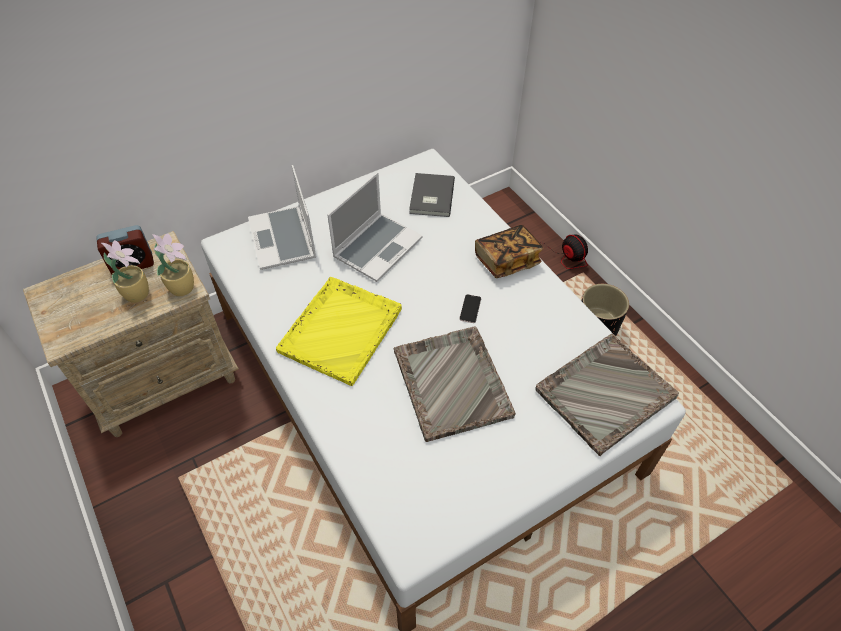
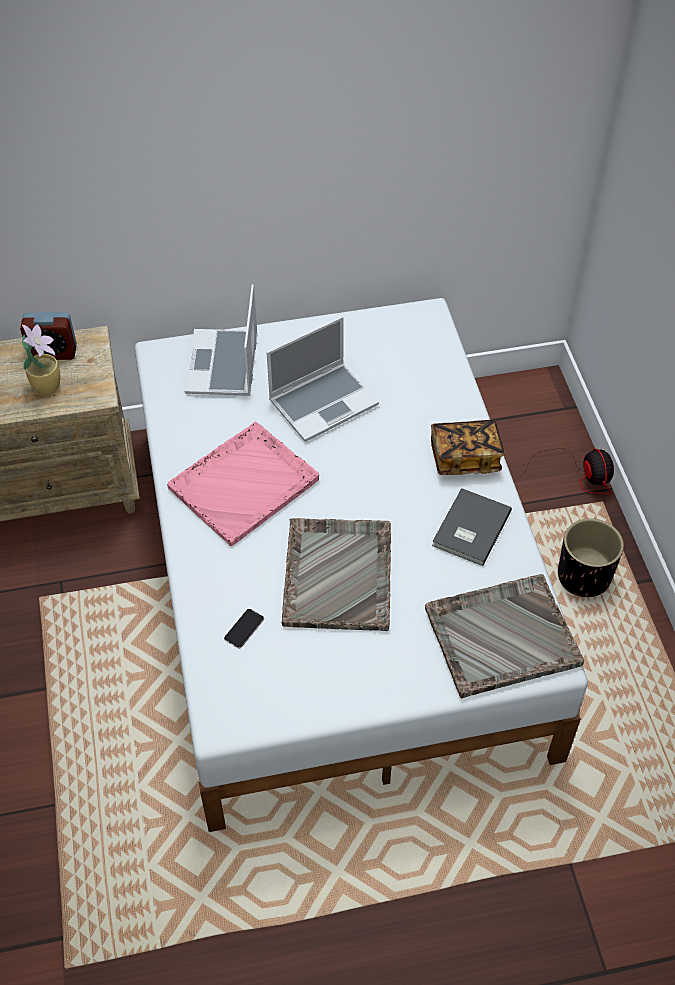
camera: 20 degrees right, 0 degrees up
potted plant [152,233,194,296] -> none
yellow tray [276,277,402,386] -> pink tray [167,422,319,546]
grey book [409,173,455,217] -> grey book moved to [432,488,512,566]
phone [459,294,481,323] -> phone moved to [224,609,264,648]

